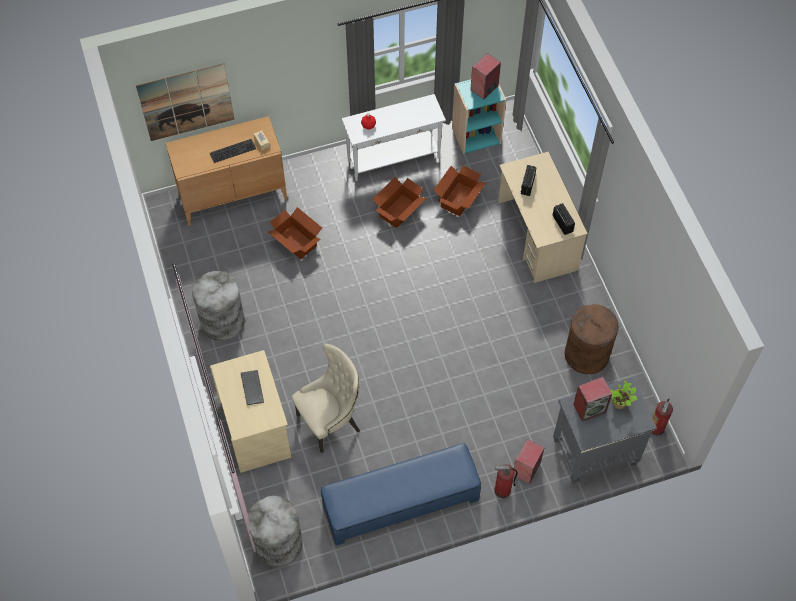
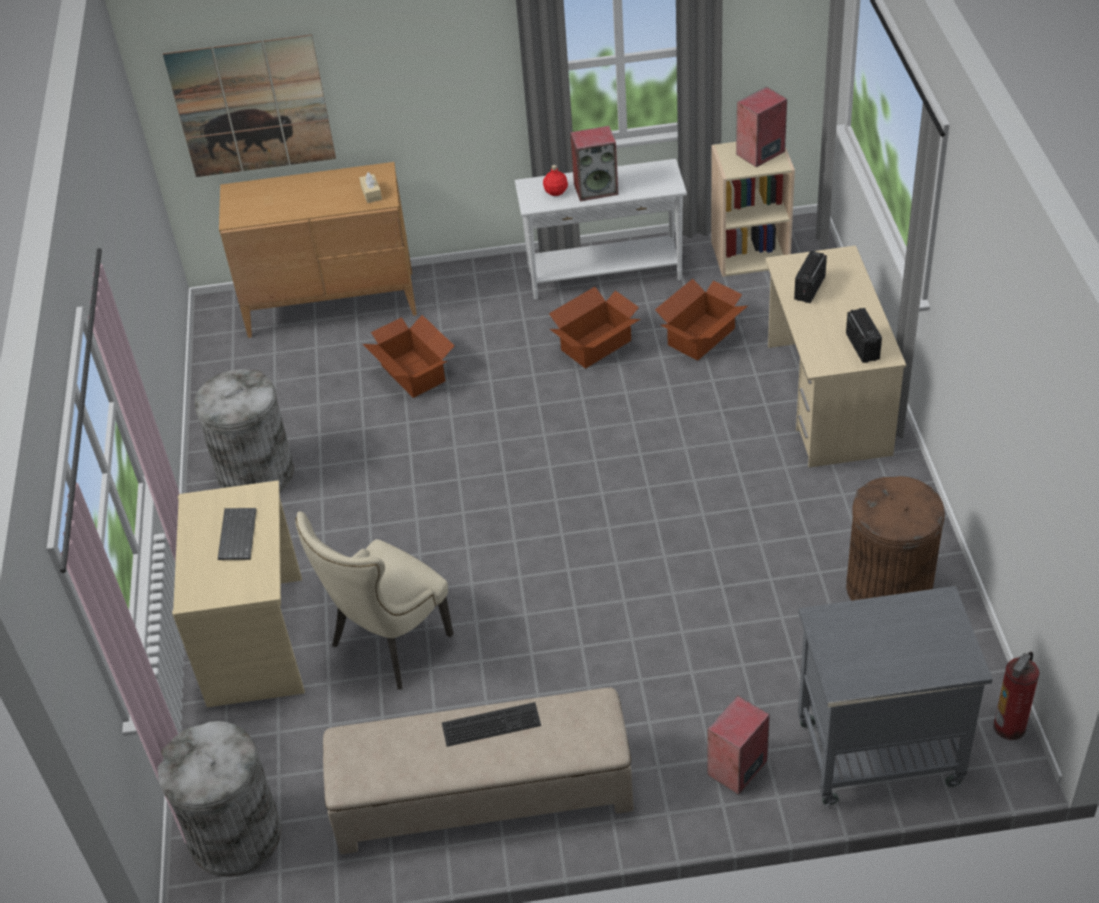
camera: 15 degrees right, 15 degrees down
keyboard [210,139,256,163] -> keyboard moved to [442,702,541,747]
beige chair [292,344,360,453] -> beige chair turned 150 degrees clockwise [295,511,454,690]
blue bench [321,443,481,545] -> beige bench [323,687,634,854]
turquoise bookcase [452,79,506,154] -> beige bookcase [711,142,795,277]
fire extinguisher [494,464,518,498] -> none
speaker [573,377,612,422] -> speaker moved to [570,126,618,201]
potted plant [610,380,637,409] -> none

